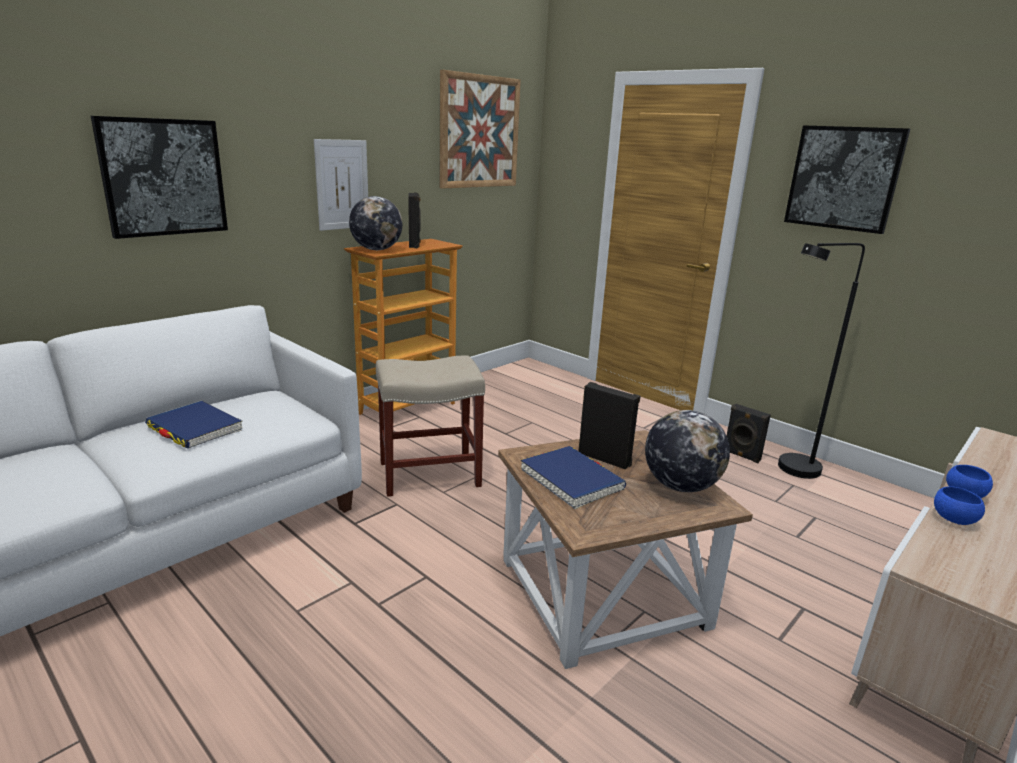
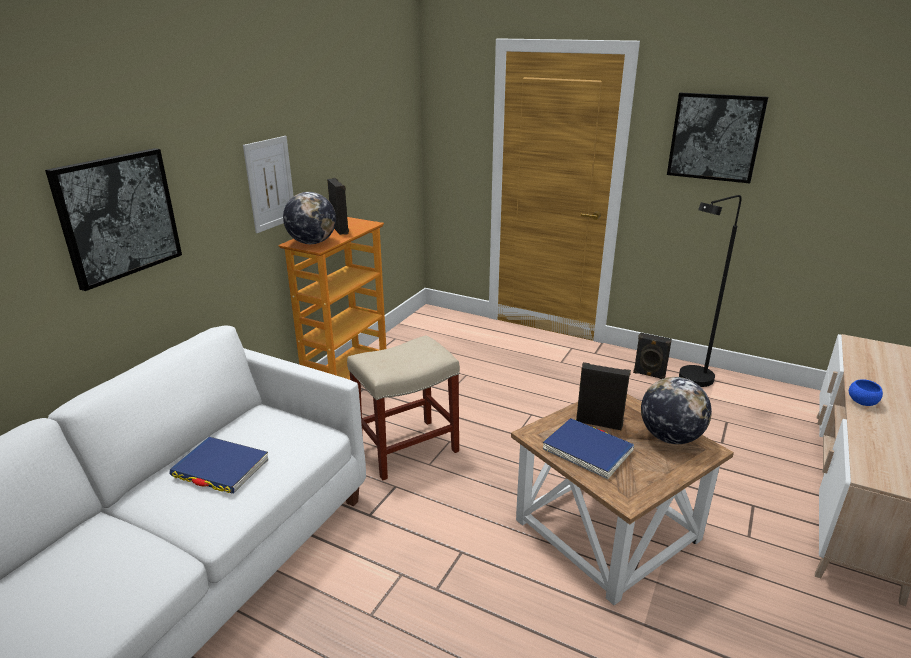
camera: 15 degrees left, 5 degrees up
picture [440,70,521,189] -> none
blue bowl [934,486,985,525] -> none

